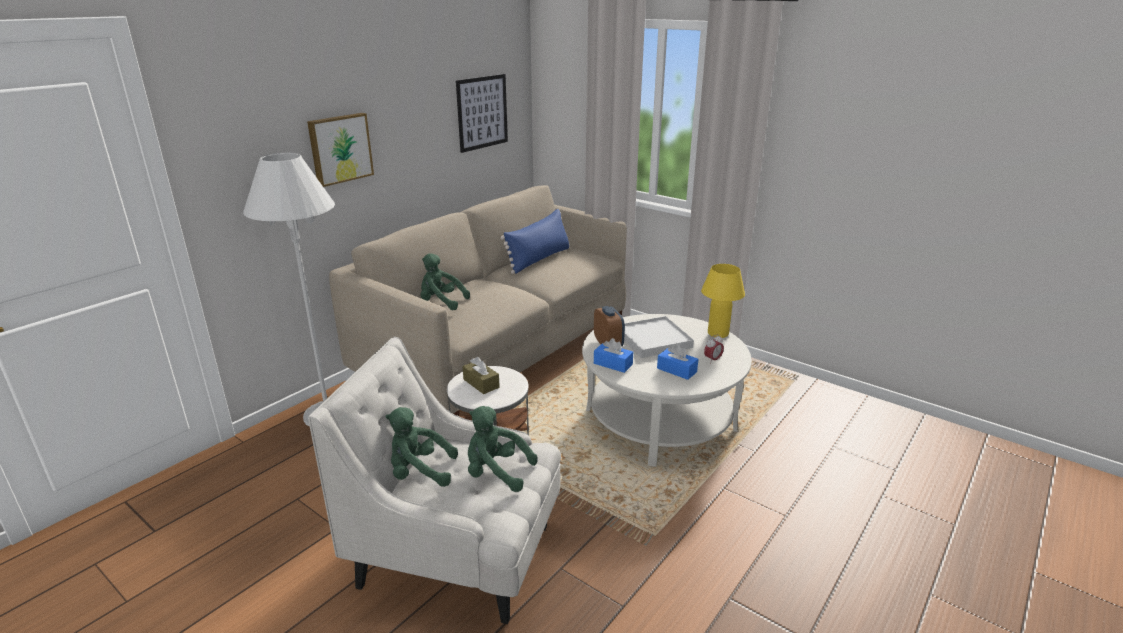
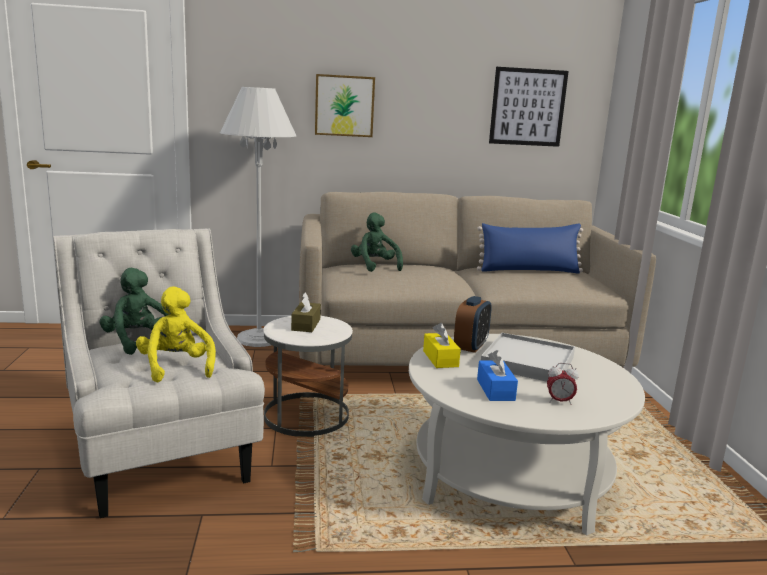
camera: 45 degrees right, 10 degrees down
green plush toy [468,406,537,492] -> yellow plush toy [136,287,216,383]
blue tissue box [594,338,633,373] -> yellow tissue box [423,323,461,368]
yellow table lamp [701,264,745,338] -> none

